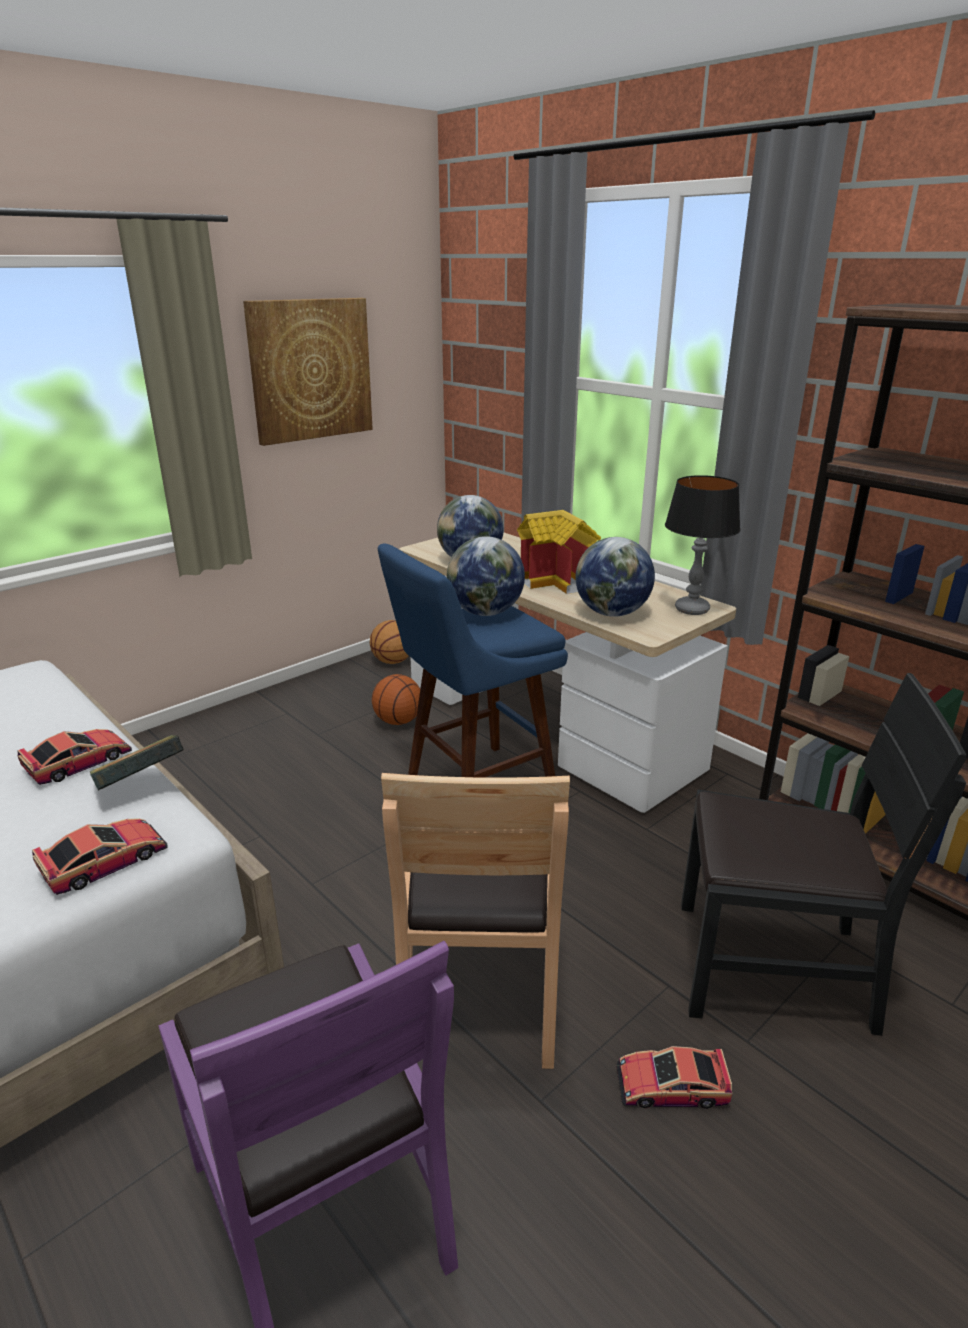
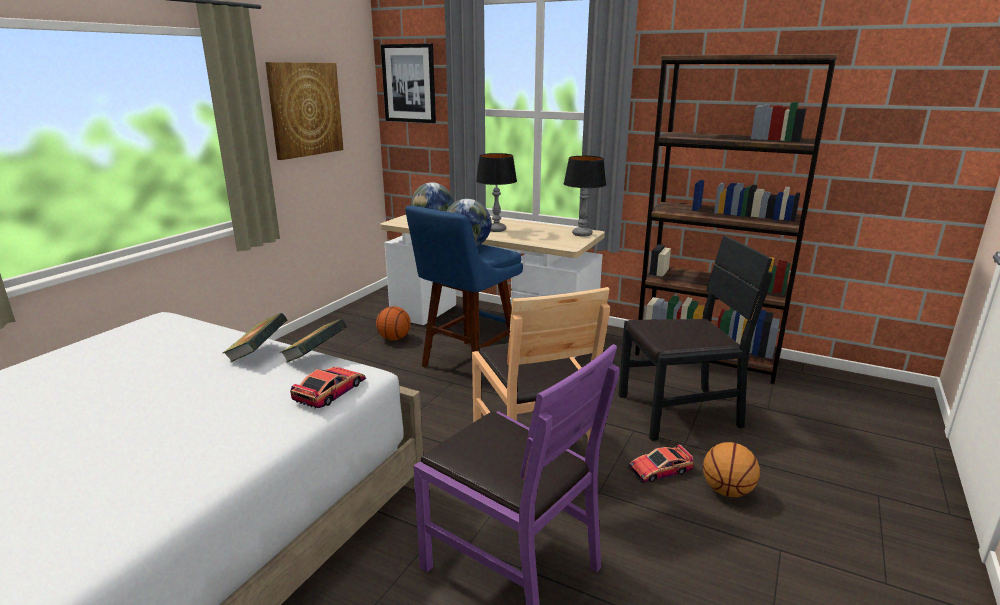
camera: 20 degrees left, 5 degrees down
toy car [17,729,132,785] -> book [223,313,287,362]
basketball [370,620,409,664] -> basketball moved to [703,442,760,497]
toy house [517,510,601,594] -> table lamp [476,153,517,232]
globe [575,537,655,617] -> none
none -> picture [381,43,436,123]

